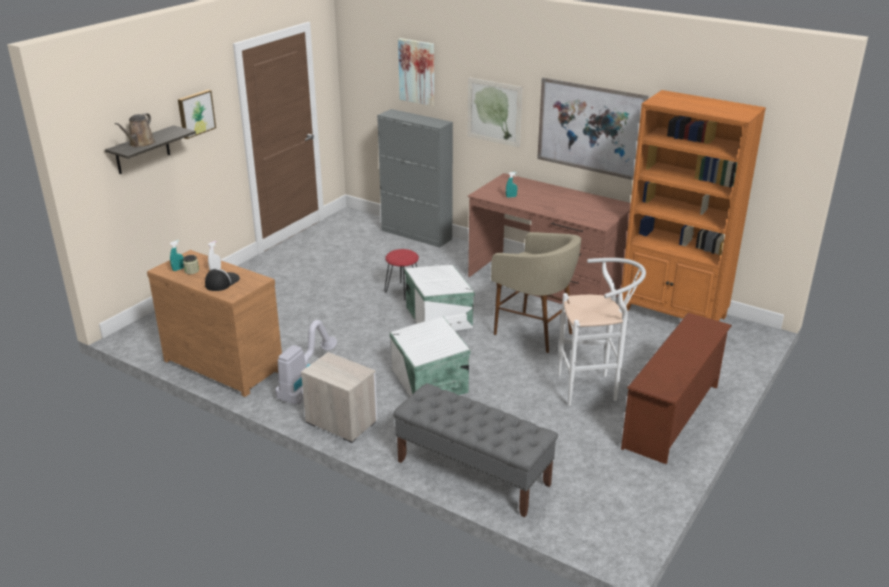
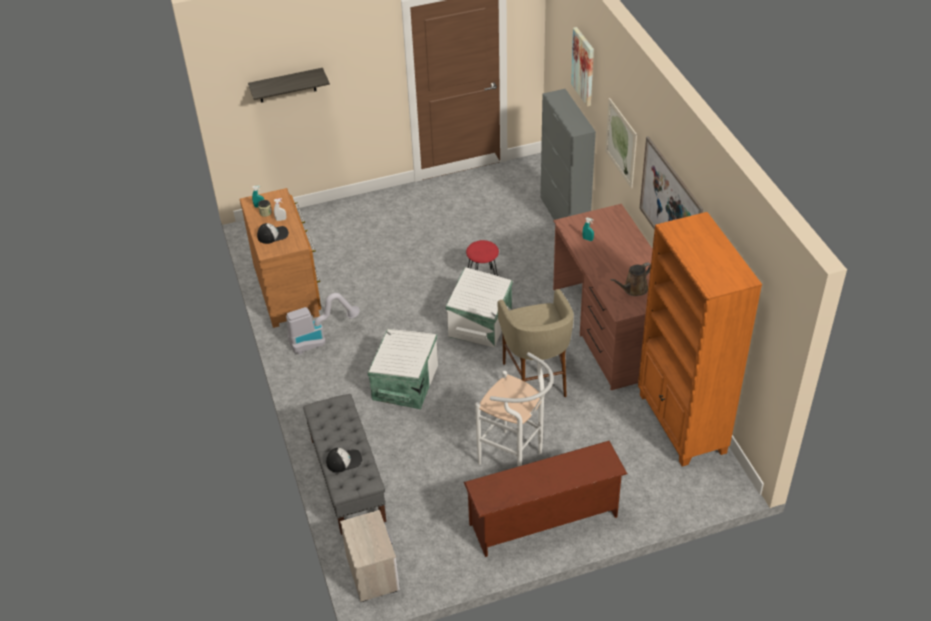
camera: 40 degrees right, 15 degrees up
brown watering can [115,113,156,148] -> brown watering can moved to [610,262,651,296]
picture [178,90,216,139] -> none
nightstand [301,352,377,443] -> nightstand moved to [340,510,400,602]
none -> cap [326,448,362,472]

